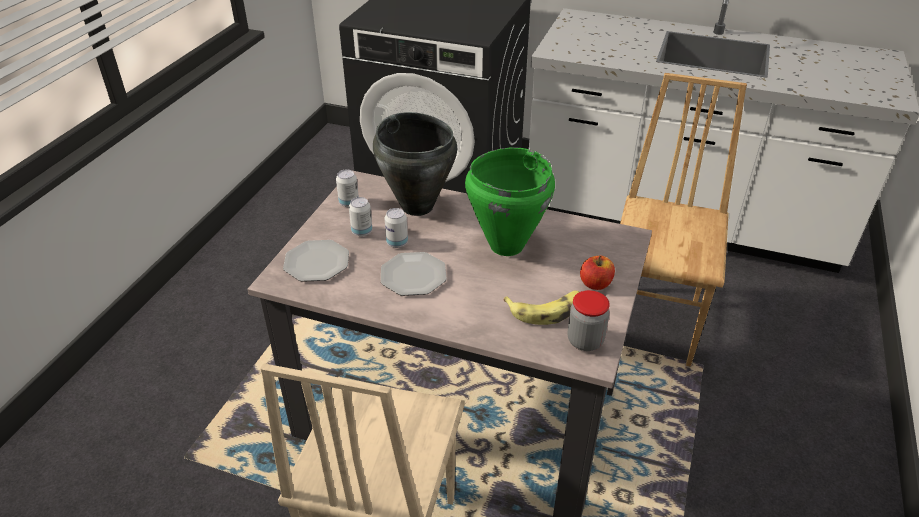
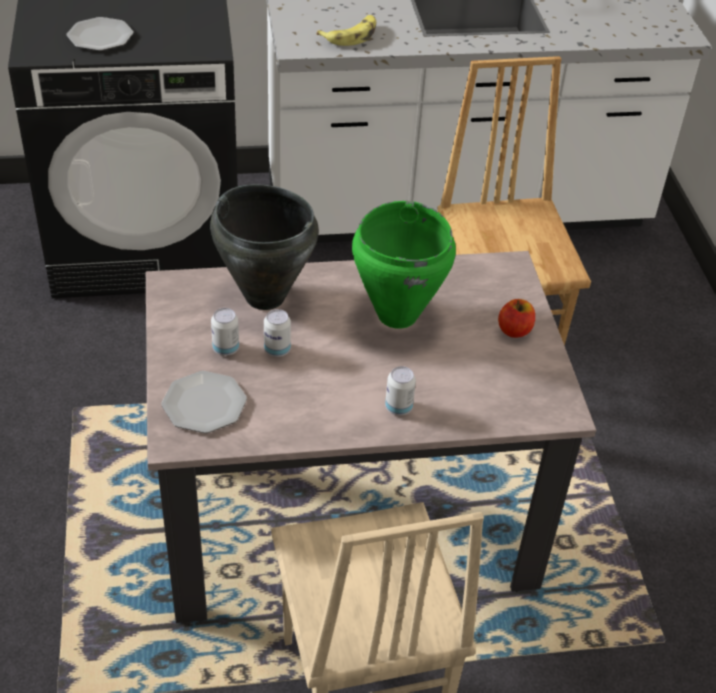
camera: 30 degrees left, 5 degrees up
can [336,169,359,207] -> can moved to [385,366,416,415]
plate [381,252,447,296] -> plate moved to [66,17,134,51]
banana [503,290,579,325] -> banana moved to [317,15,376,46]
jar [568,290,610,351] -> none

